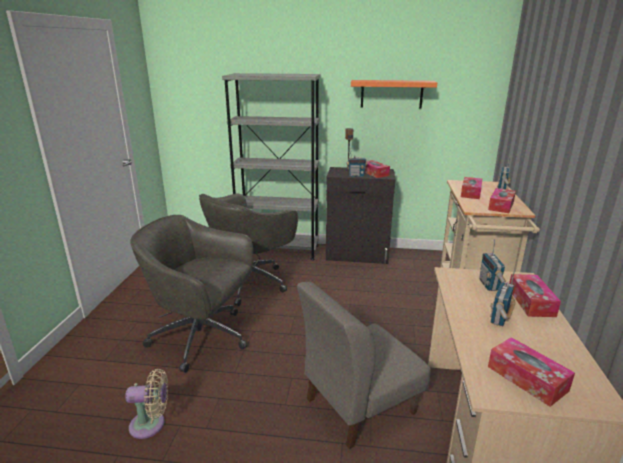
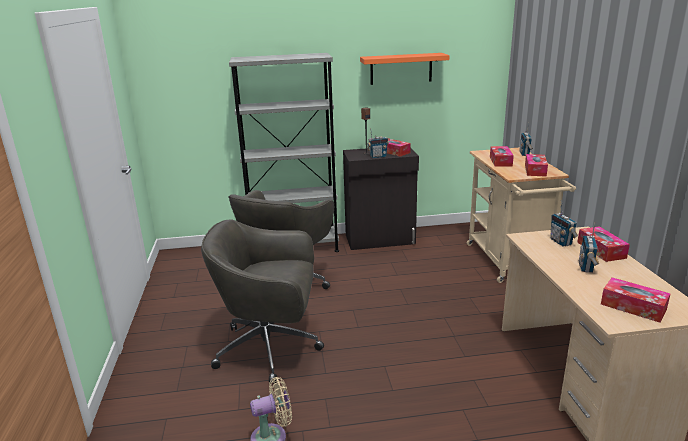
camera: 15 degrees left, 0 degrees up
grey chair [297,282,431,449] -> none

